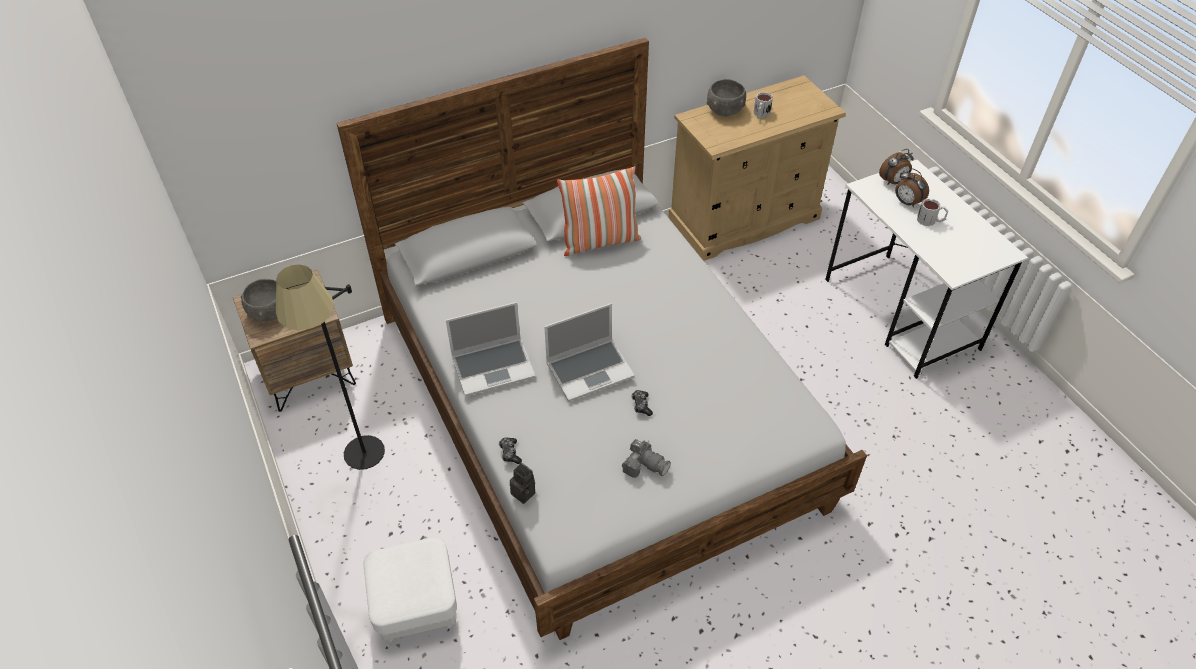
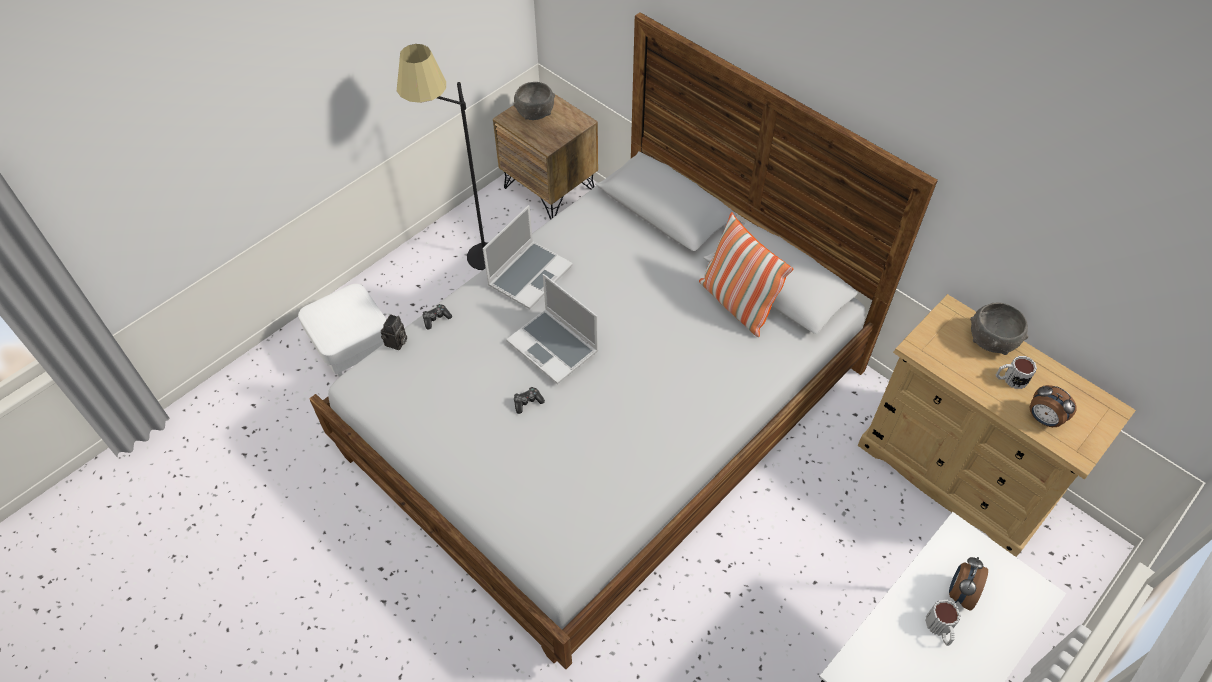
camera: 70 degrees right, 5 degrees up
laptop [446,302,535,397] -> laptop turned 105 degrees counterclockwise [483,205,573,309]
camera [622,439,671,478] -> none
alarm clock [879,149,914,185] -> alarm clock moved to [1030,385,1076,427]

